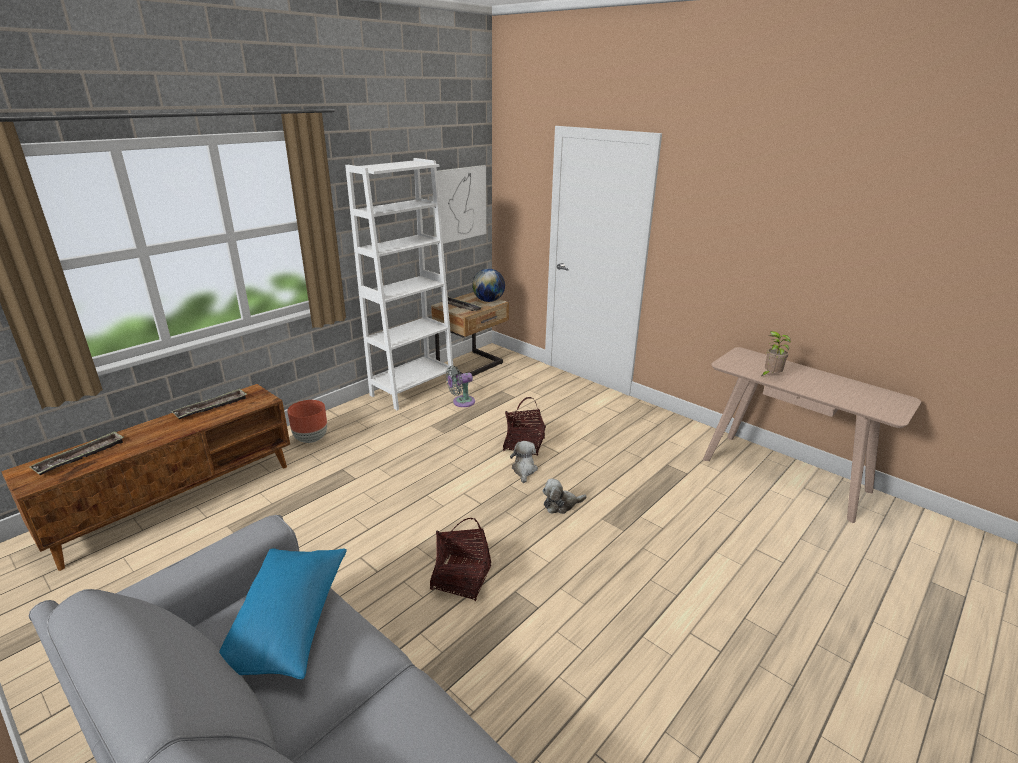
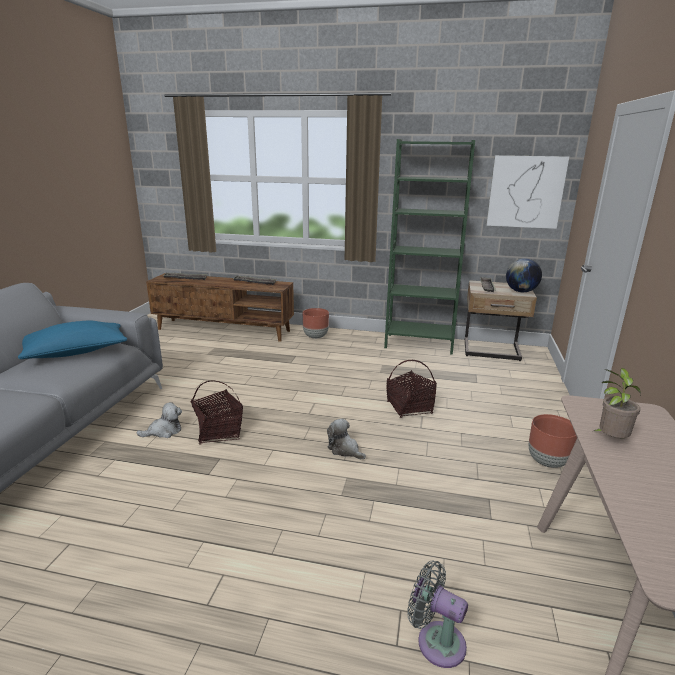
camera: 60 degrees right, 5 degrees down
white bookcase [345,158,453,410] -> green bookcase [384,139,475,355]
grey fan [446,366,475,407] -> grey fan moved to [407,560,468,668]
plush toy [510,441,538,483] -> plush toy moved to [136,402,182,438]
none -> brown planter [529,414,577,468]

